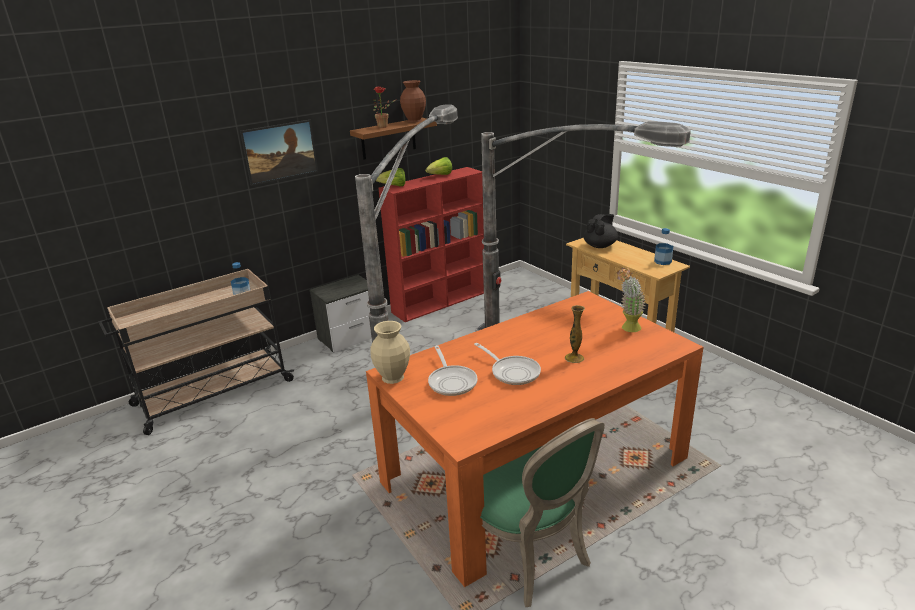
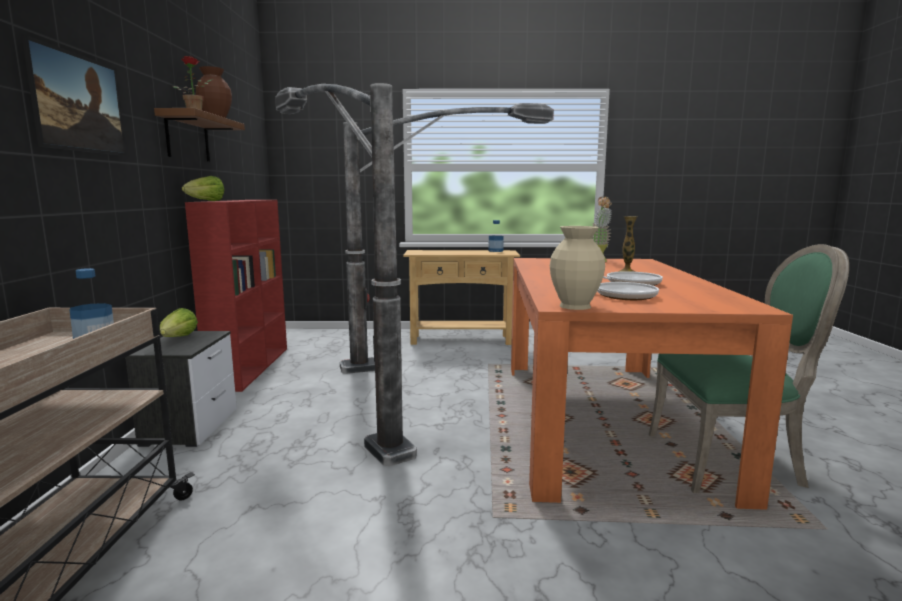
camera: 55 degrees left, 15 degrees down
lettuce [425,157,452,175] -> lettuce moved to [160,308,198,337]
black teapot [583,214,618,248] -> none

